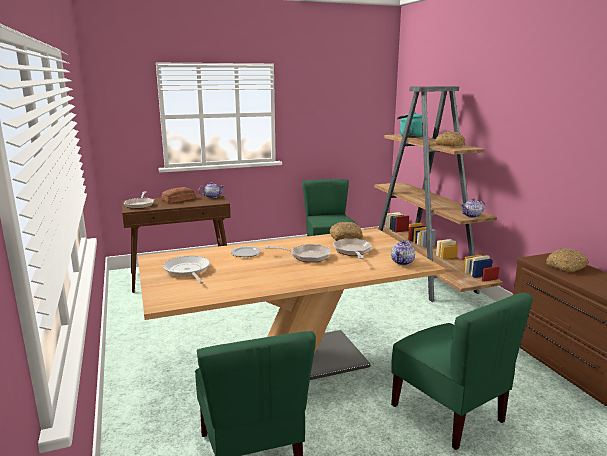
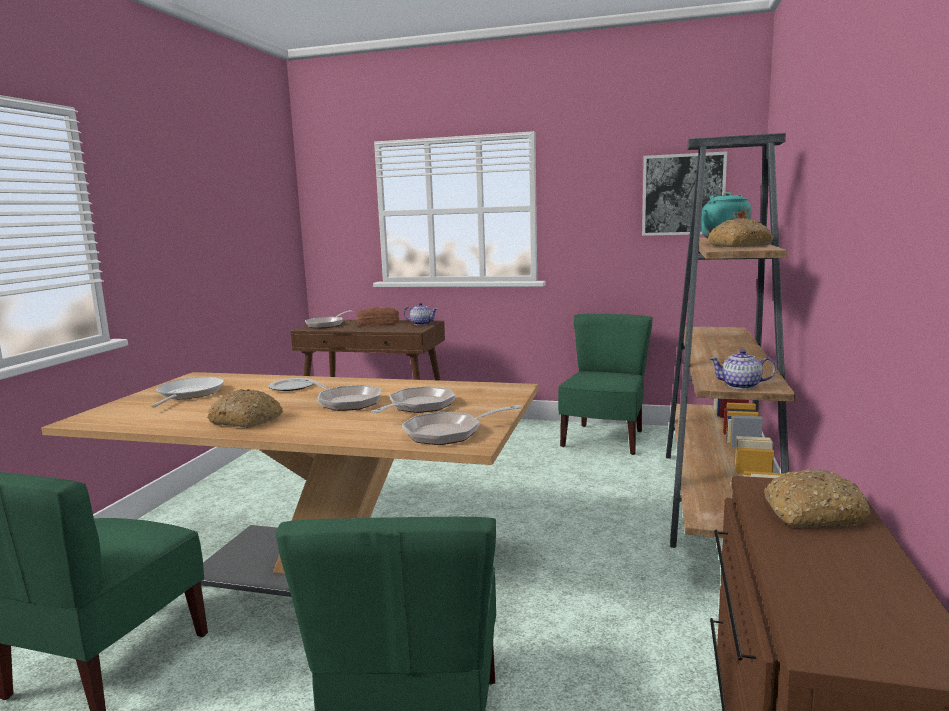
camera: 35 degrees right, 5 degrees down
bread [330,221,363,241] -> bread moved to [207,389,283,428]
teapot [391,240,415,265] -> frying pan [402,405,522,445]
none -> picture [642,151,727,236]

